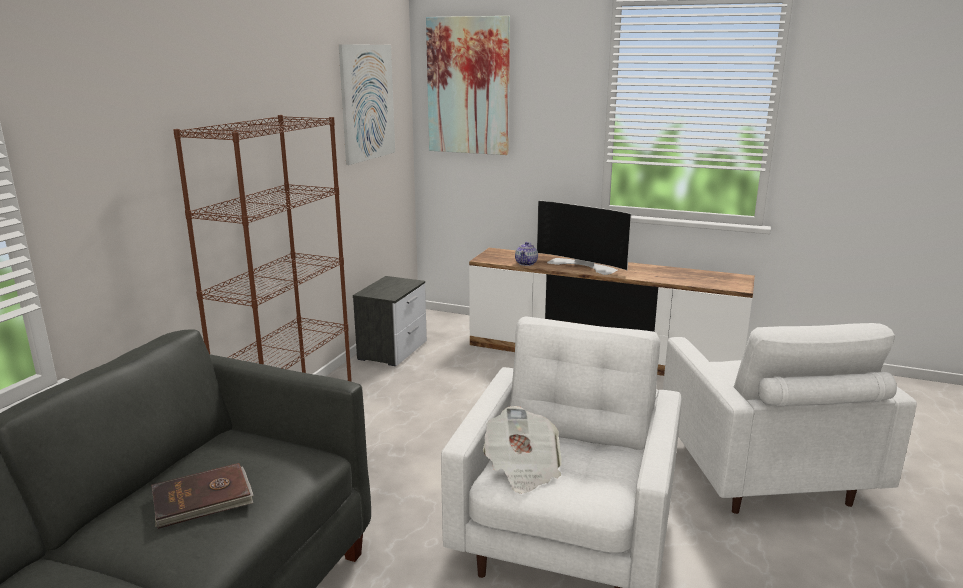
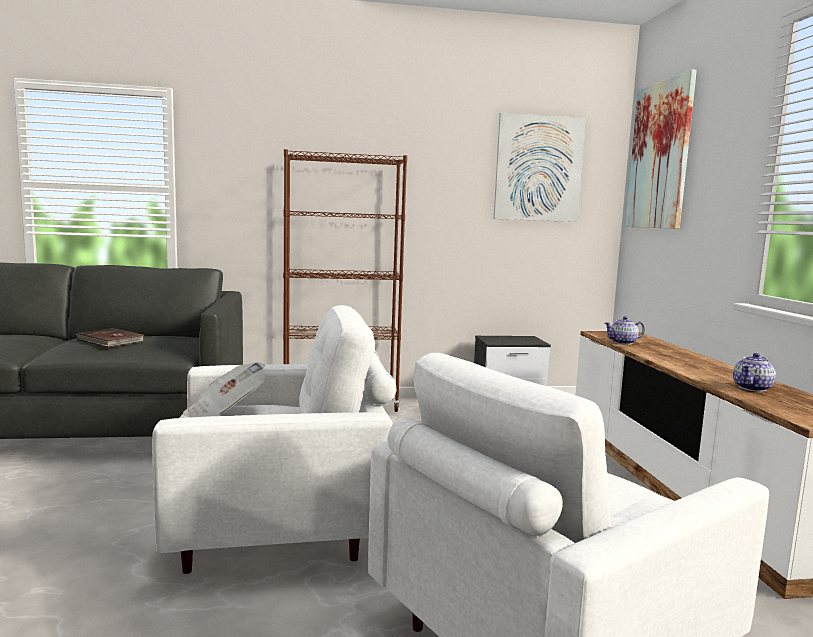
camera: 60 degrees right, 10 degrees down
television [537,200,631,275] -> none
none -> teapot [733,353,776,392]

